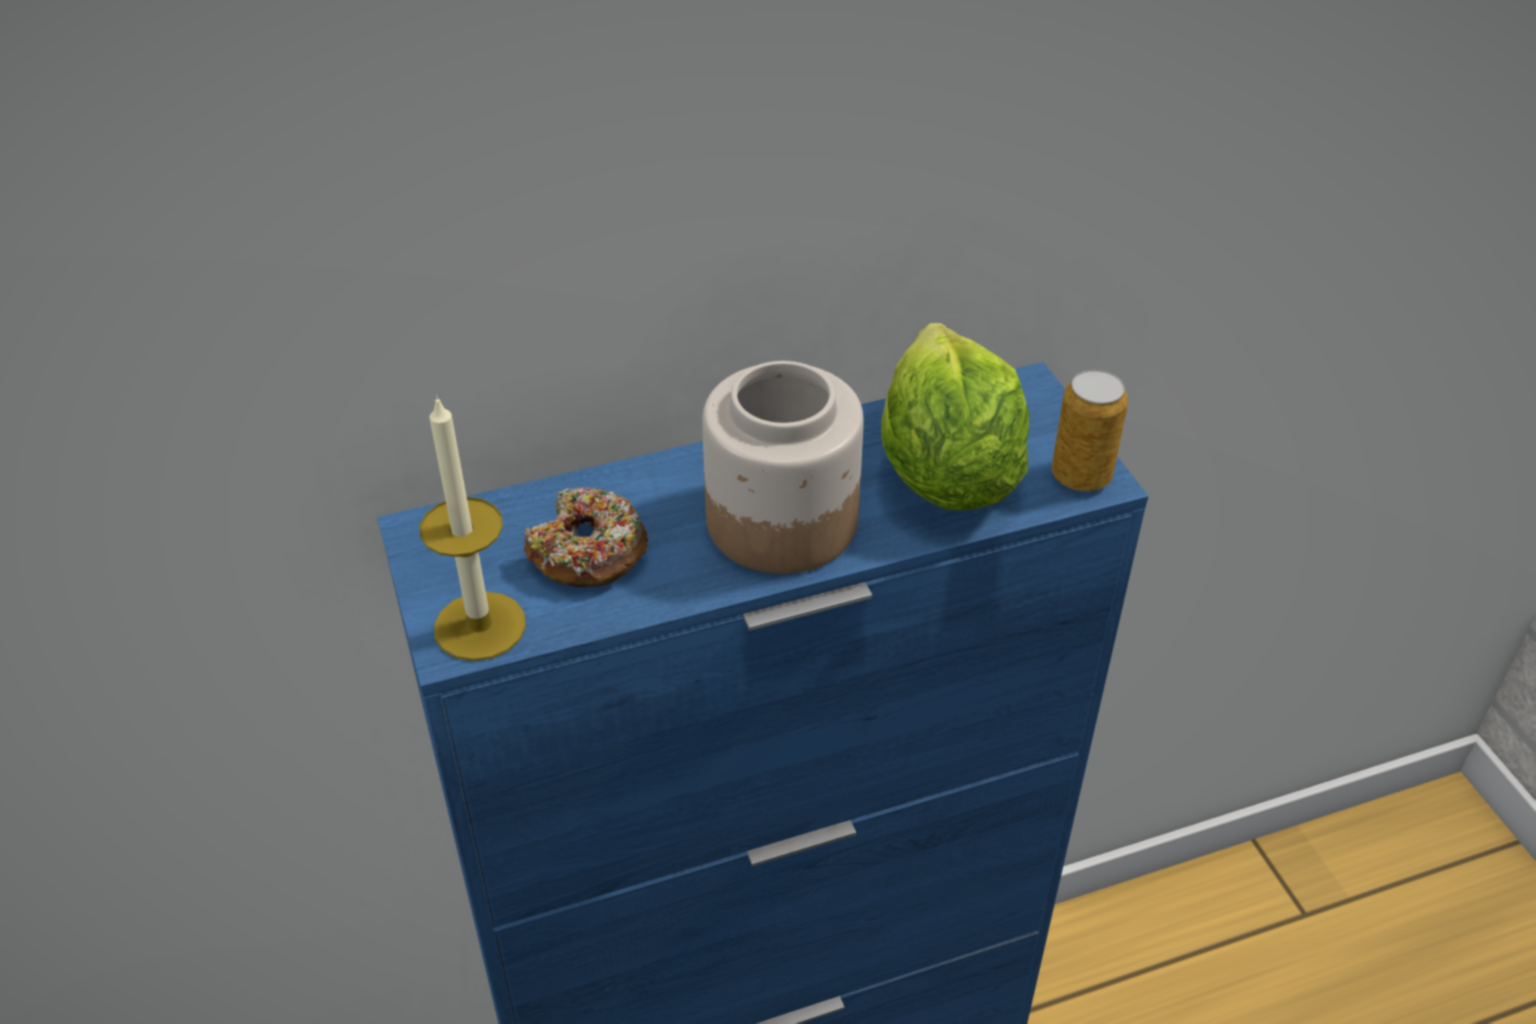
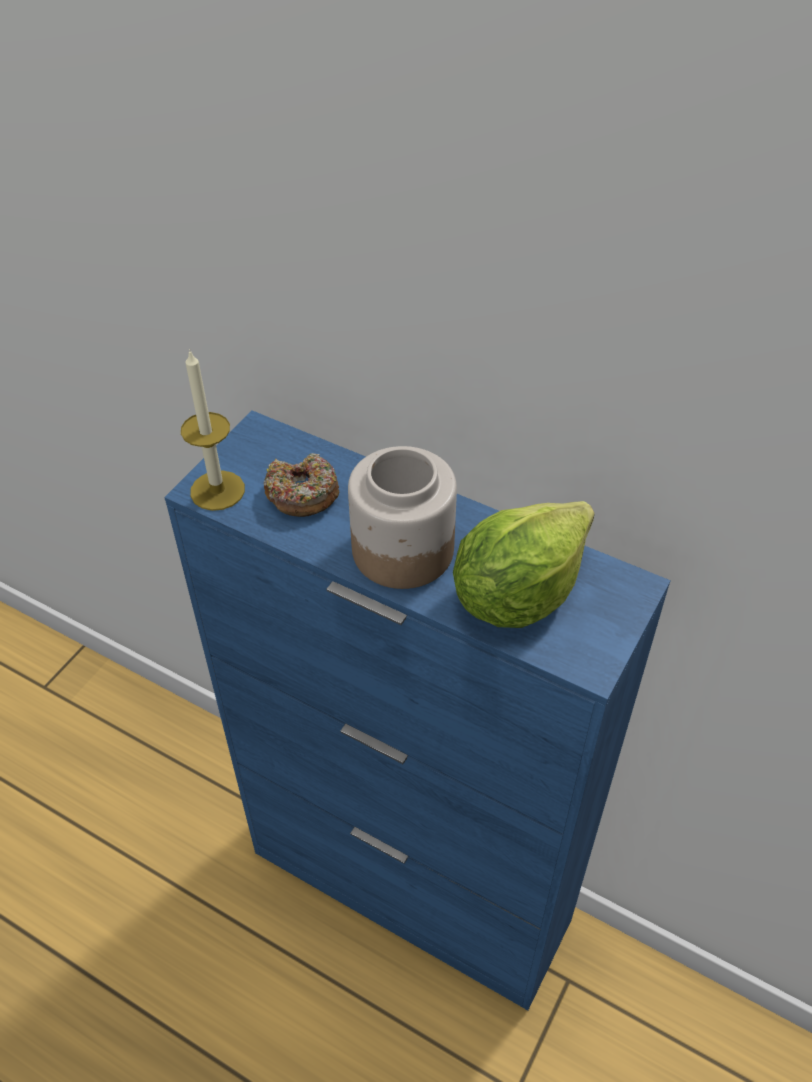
camera: 50 degrees right, 5 degrees up
can [1051,370,1128,491] -> none

